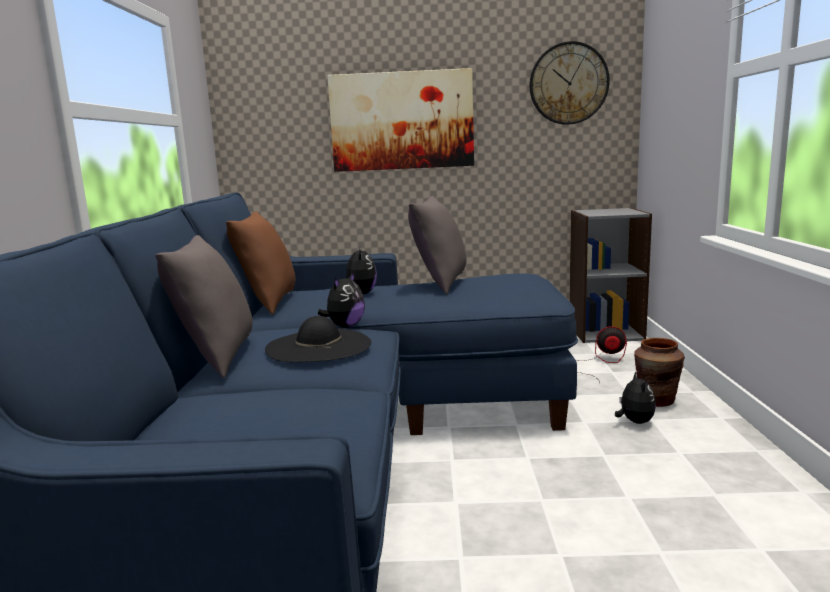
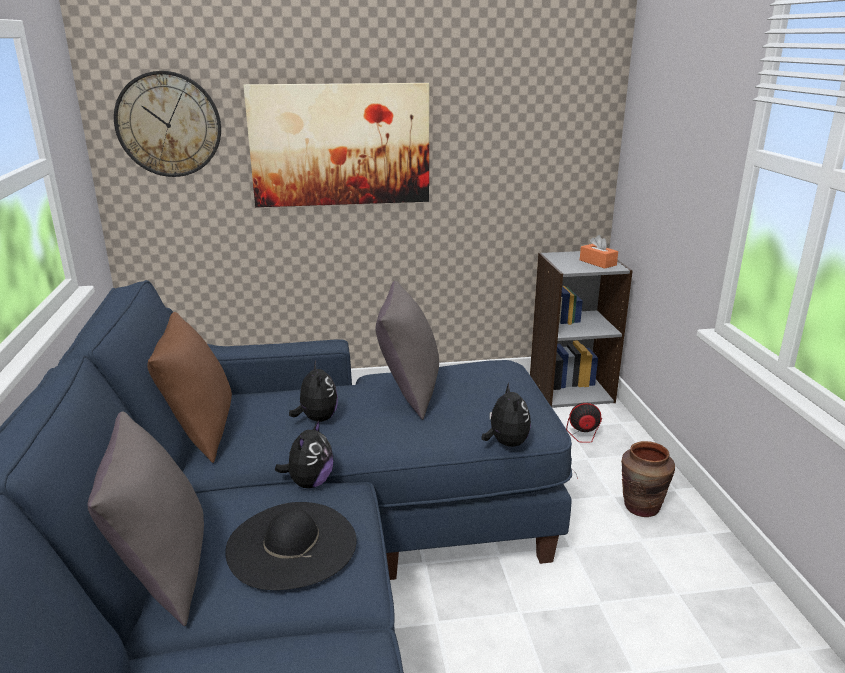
camera: 10 degrees left, 10 degrees up
wall clock [530,41,610,125] -> wall clock moved to [114,71,221,177]
plush toy [615,371,656,424] -> plush toy moved to [482,383,531,447]
none -> orange tissue box [580,235,618,269]

